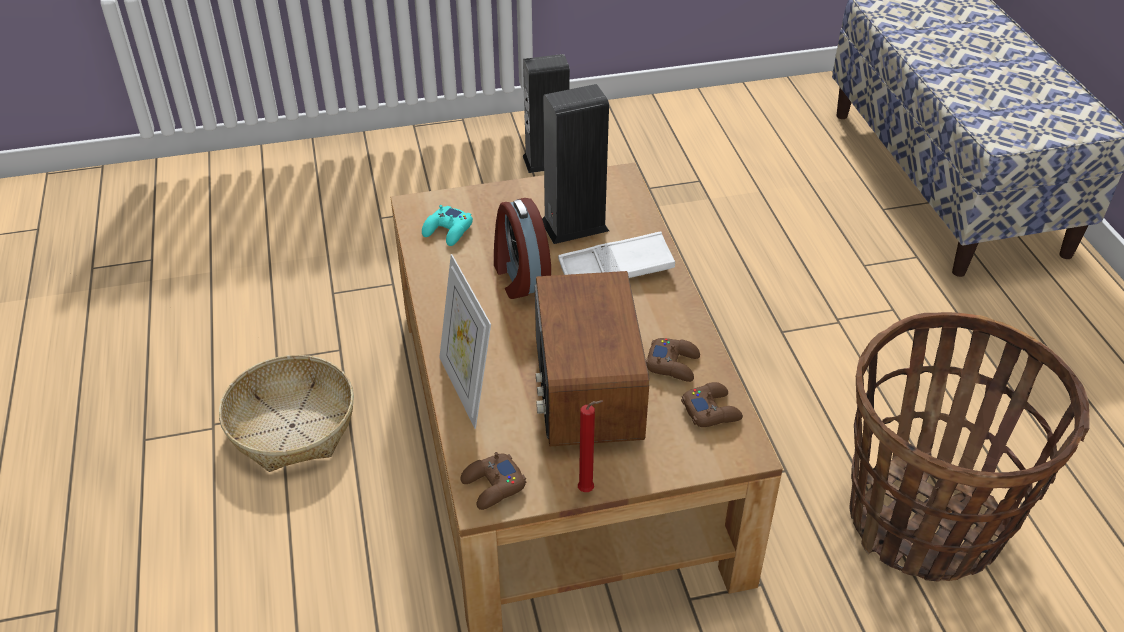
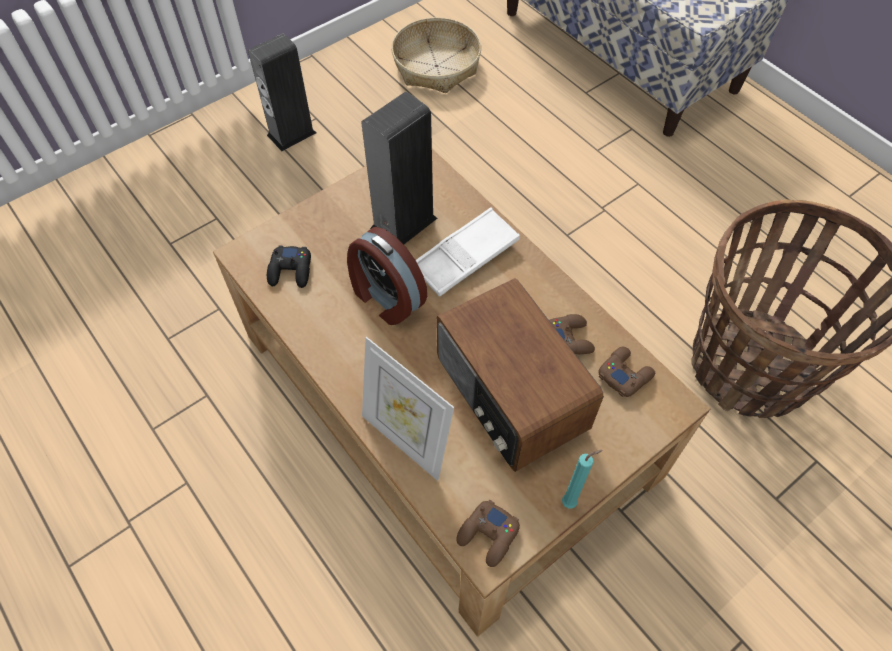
camera: 25 degrees left, 15 degrees up
basket [219,355,354,472] -> basket moved to [391,17,481,93]
turquoise game controller [422,205,473,246] -> black game controller [267,246,311,288]
red candle [578,400,603,492] -> turquoise candle [562,450,603,509]

